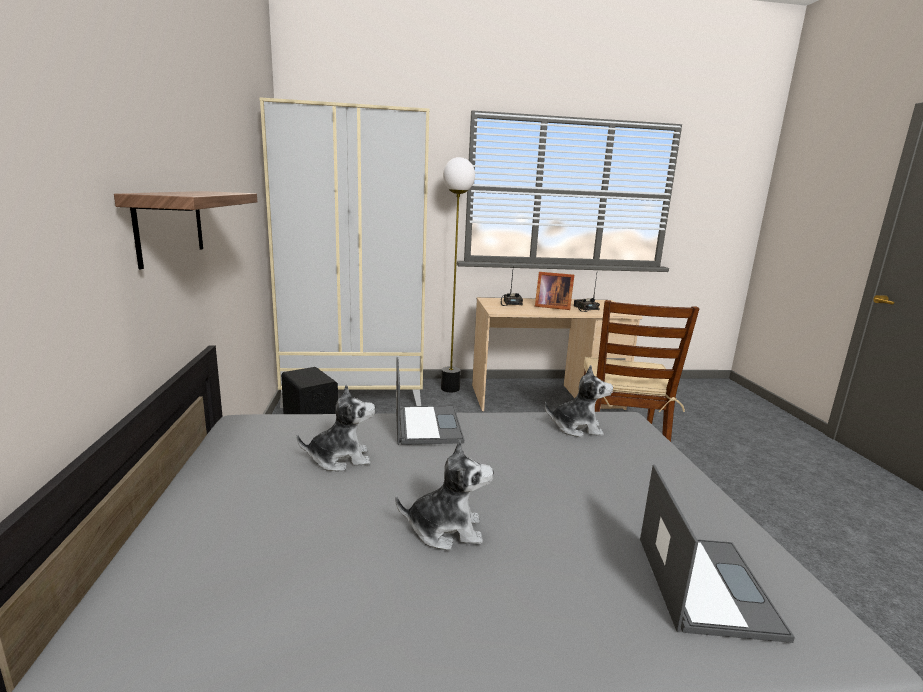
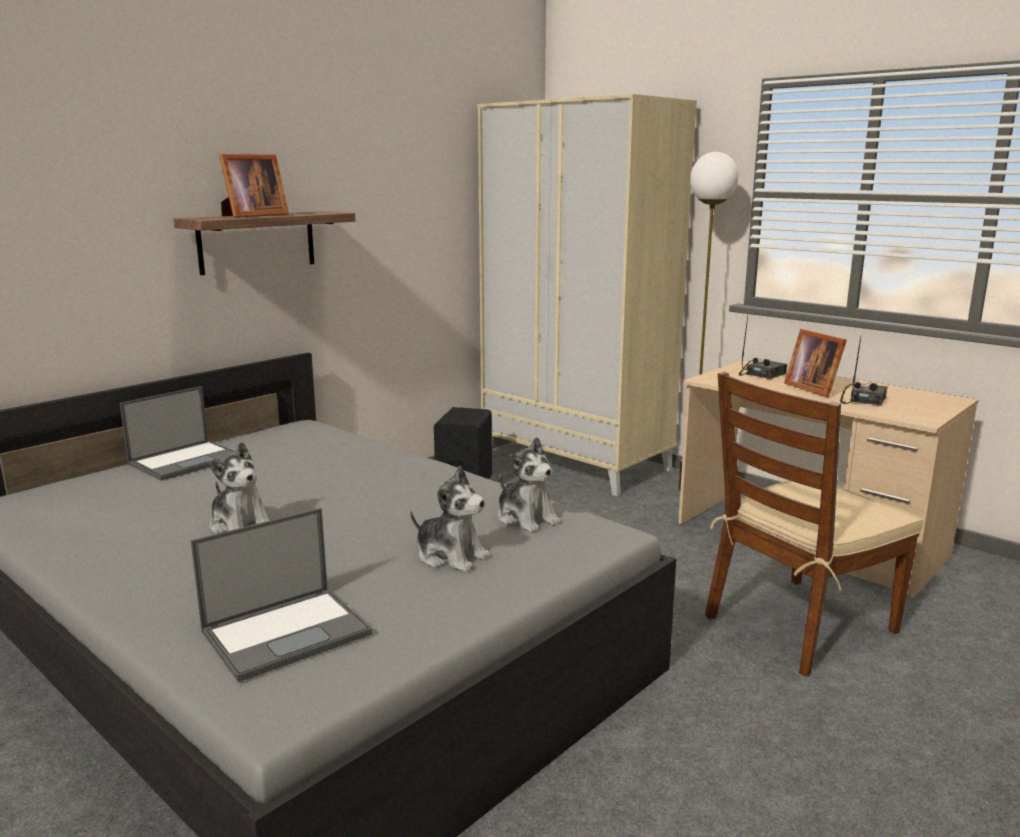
camera: 50 degrees right, 0 degrees up
plush toy [297,384,375,471] -> plush toy moved to [410,466,490,572]
laptop [396,357,464,445] -> laptop moved to [120,386,235,481]
none -> picture frame [219,154,289,218]

